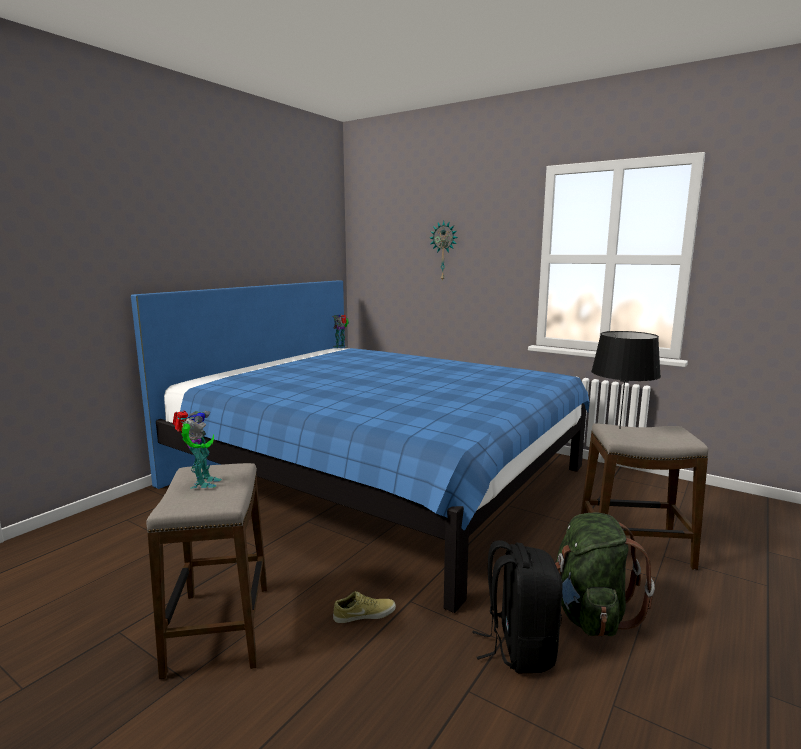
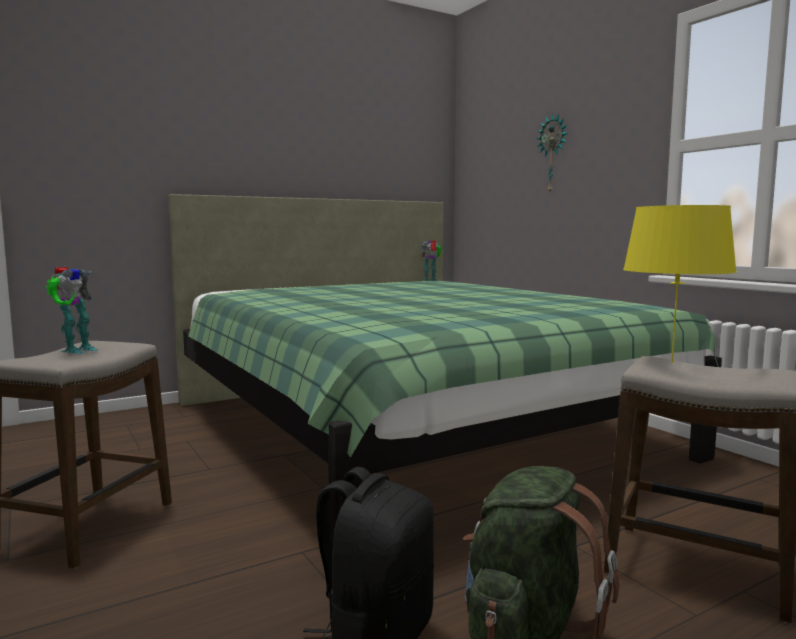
camera: 25 degrees right, 5 degrees down
blue bed [131,280,590,613] -> green bed [168,194,722,545]
beige shoe [333,591,396,623] -> none
black table lamp [591,331,661,429] -> yellow table lamp [623,205,737,363]

